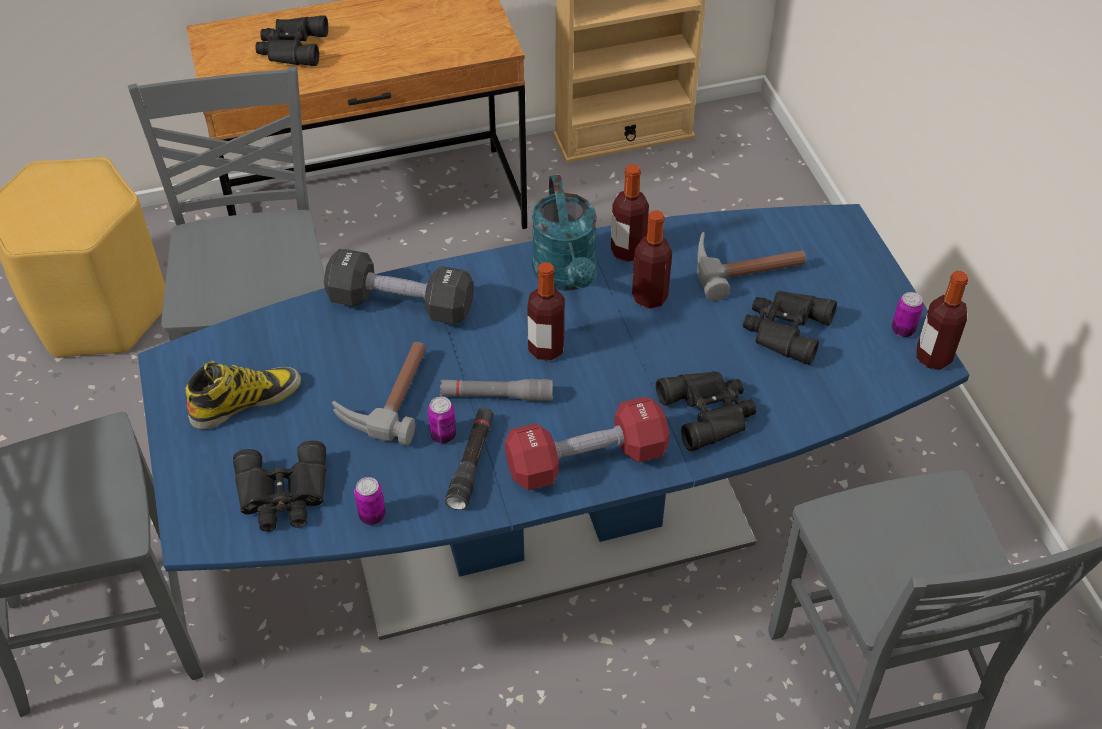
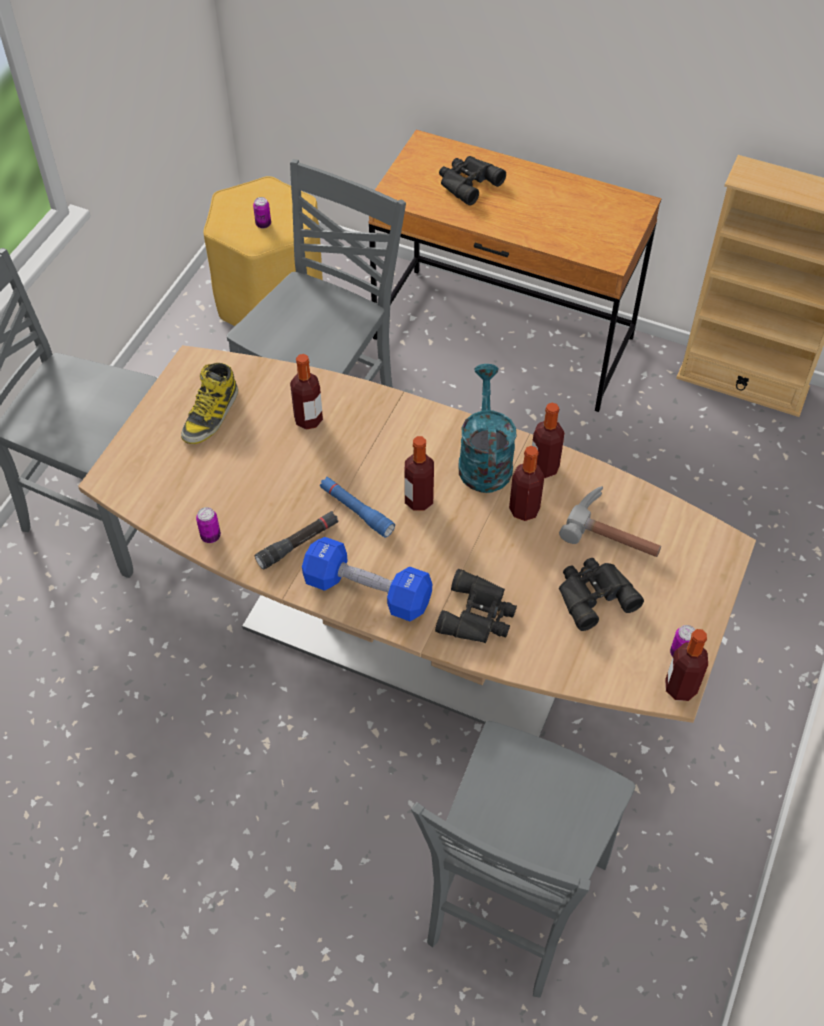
camera: 40 degrees right, 5 degrees up
blue dining table [138,204,969,640] -> brown dining table [78,345,756,737]
boot [185,361,301,429] -> boot turned 105 degrees clockwise [181,363,238,444]
black binoculars [233,440,326,532] -> none
black dumbbell [324,249,474,324] -> none
hammer [332,342,426,446] -> none
can [428,397,456,443] -> can moved to [253,197,271,228]
grey flashlight [440,379,553,401] -> blue flashlight [320,477,395,537]
red dumbbell [505,397,669,490] -> blue dumbbell [302,537,432,621]
turquoise watering can [532,175,597,291] -> turquoise watering can turned 150 degrees clockwise [458,364,516,493]
none -> bottle [290,354,323,430]

